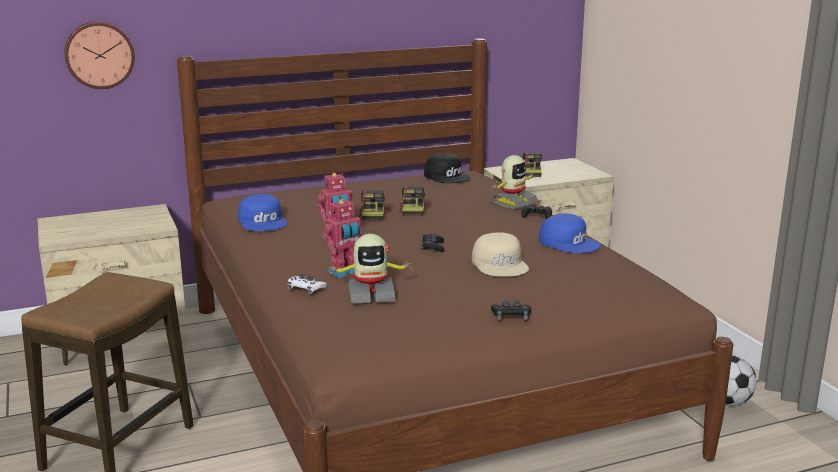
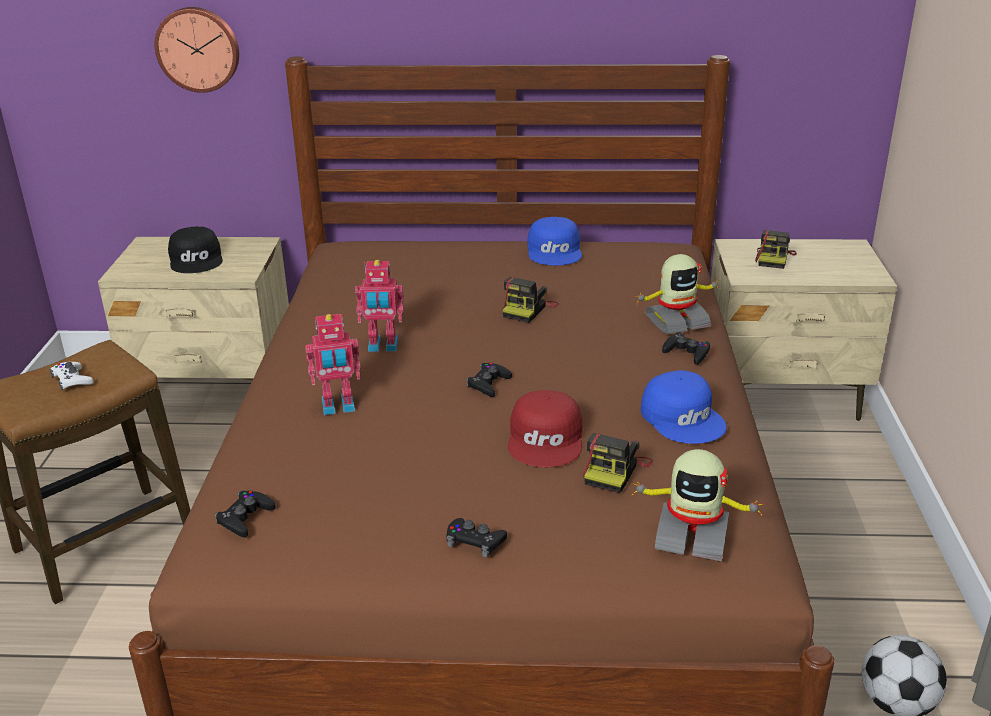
camera: 25 degrees right, 10 degrees up
blue cap [238,194,288,231] -> blue cap moved to [527,217,582,266]
white game controller [287,274,327,294] -> white game controller moved to [49,362,94,390]
toy robot [327,234,414,304] -> toy robot moved to [631,449,765,561]
camera [359,190,392,220] -> camera moved to [583,433,653,493]
black cap [424,153,471,183] -> black cap moved to [168,226,223,273]
beige cap [472,232,529,277] -> red cap [508,390,583,467]
none -> black game controller [215,491,276,537]

